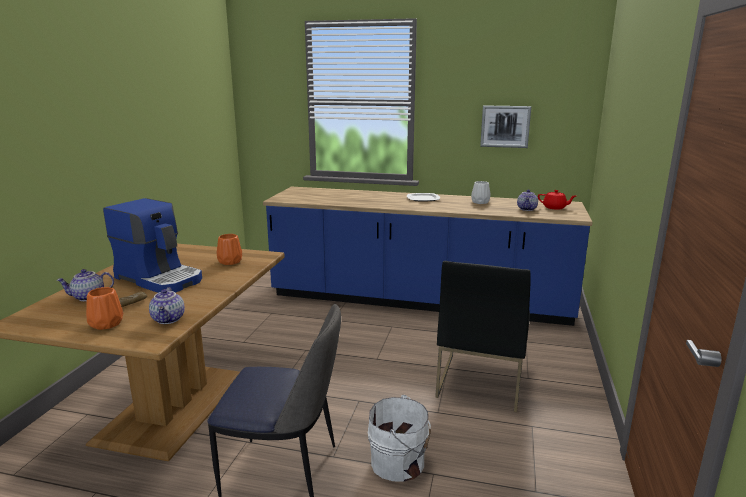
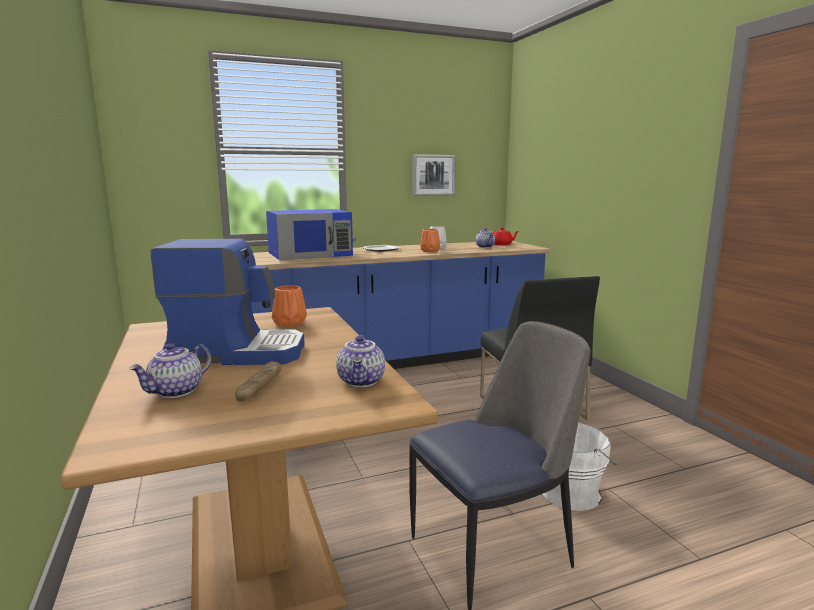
camera: 35 degrees left, 5 degrees down
orange vase [86,287,123,330] -> orange vase moved to [420,229,440,252]
teapot [149,287,185,324] -> teapot turned 45 degrees clockwise [336,335,385,387]
none -> blue microwave [266,209,353,261]

